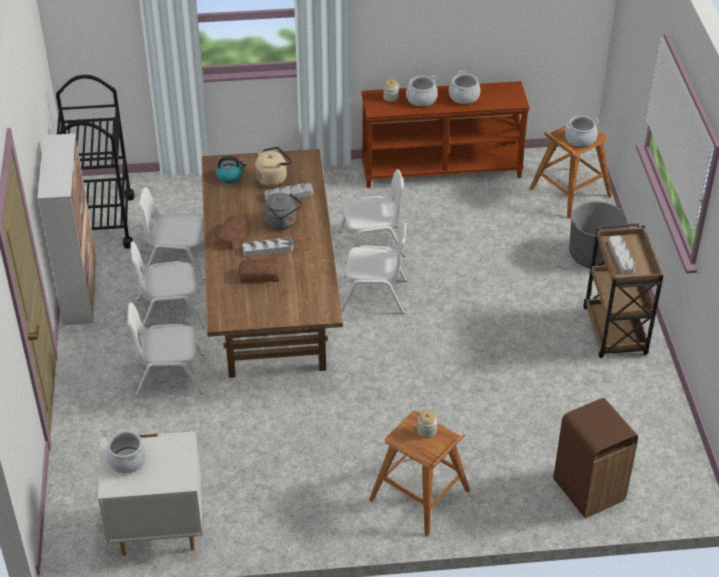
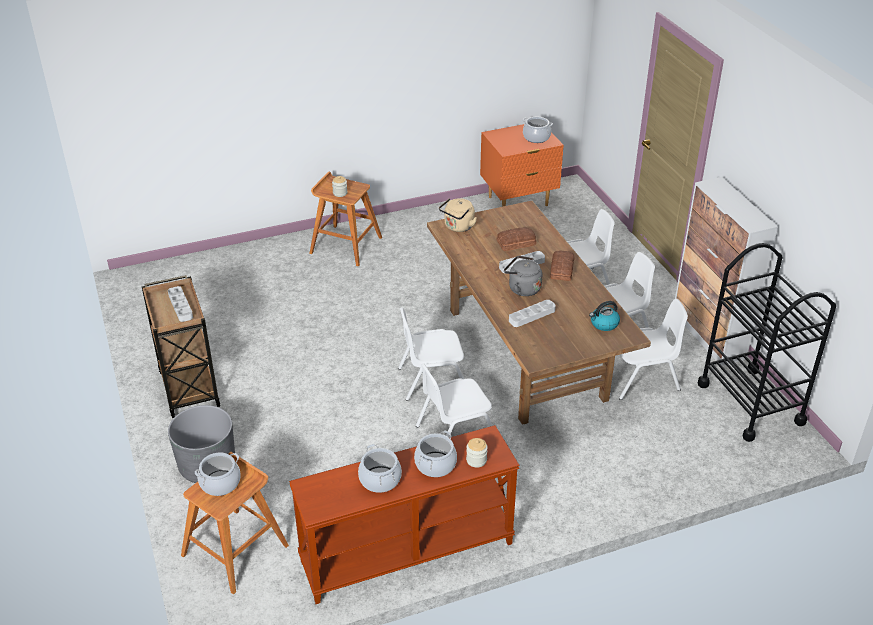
camera: 165 degrees right, 5 degrees down
white nightstand [98,431,203,556] -> orange nightstand [480,124,564,207]
beige kettle [255,147,292,186] -> beige kettle moved to [439,198,477,232]
brown trash can [554,398,638,518] -> none

